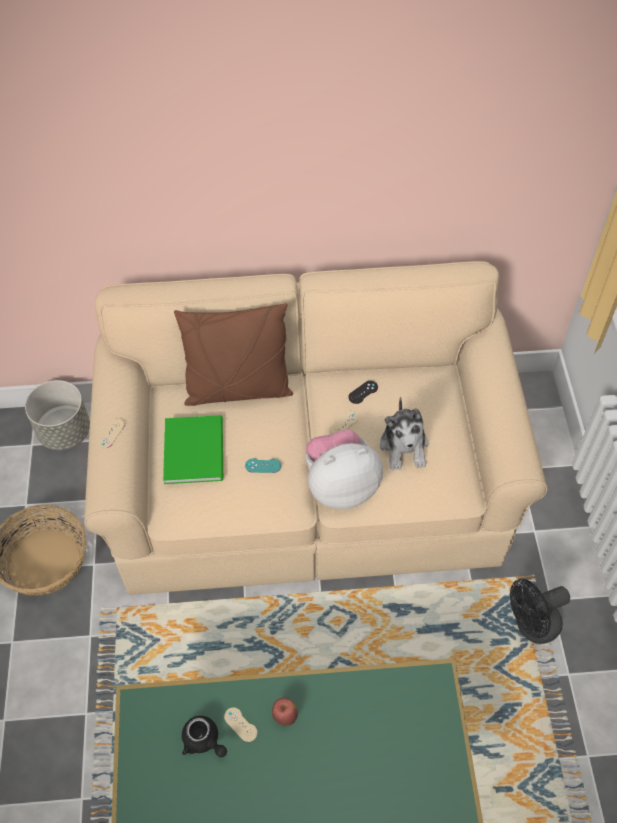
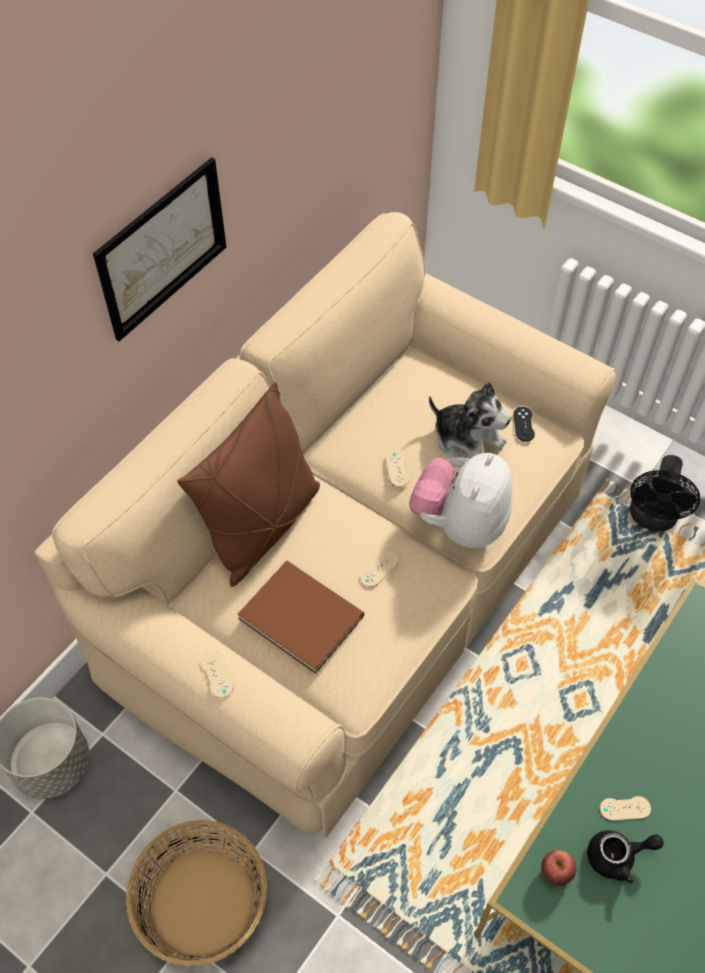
camera: 50 degrees left, 0 degrees up
green book [163,415,223,484] -> brown book [237,561,364,674]
turquoise game controller [245,458,281,473] -> beige game controller [360,551,399,587]
apple [272,698,298,726] -> apple moved to [541,850,576,886]
black game controller [348,381,378,404] -> black game controller moved to [514,407,535,442]
none -> picture [93,157,226,341]

